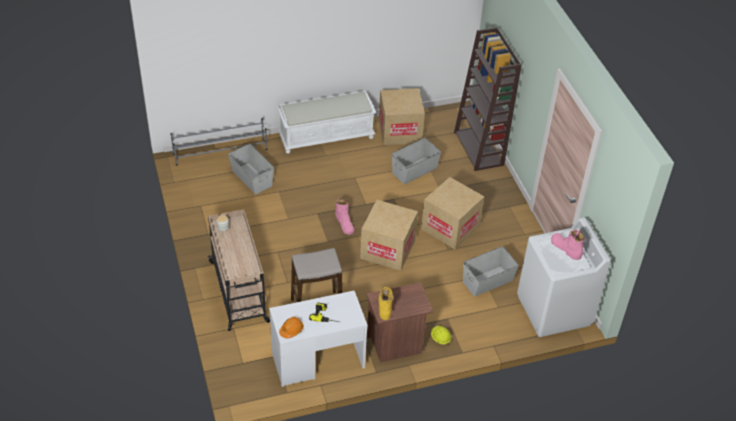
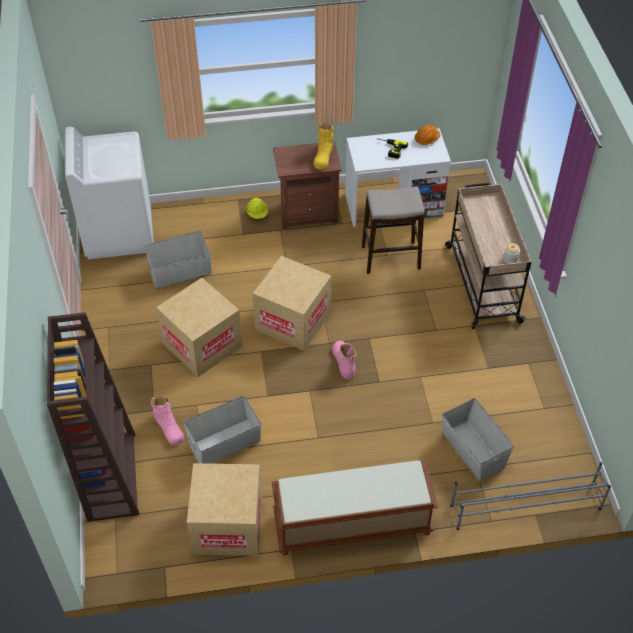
camera: 170 degrees left, 5 degrees up
white bench [278,91,376,154] -> brown bench [272,460,438,555]
pink boot [551,230,585,260] -> pink boot moved to [151,395,184,445]

